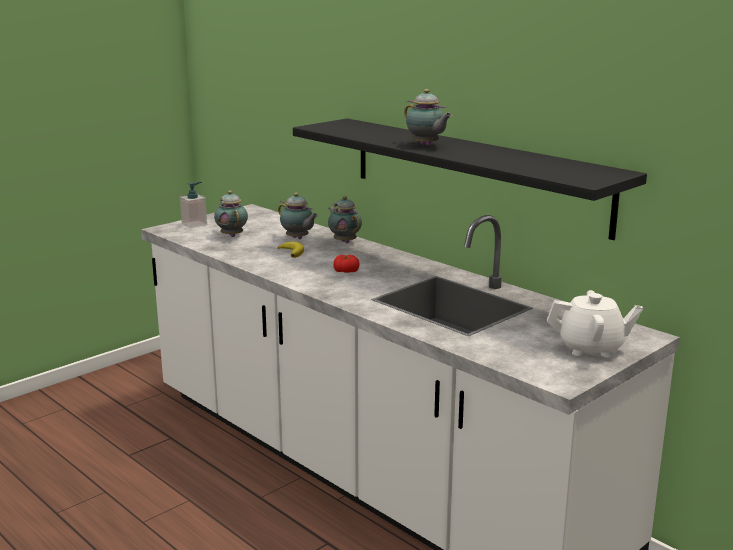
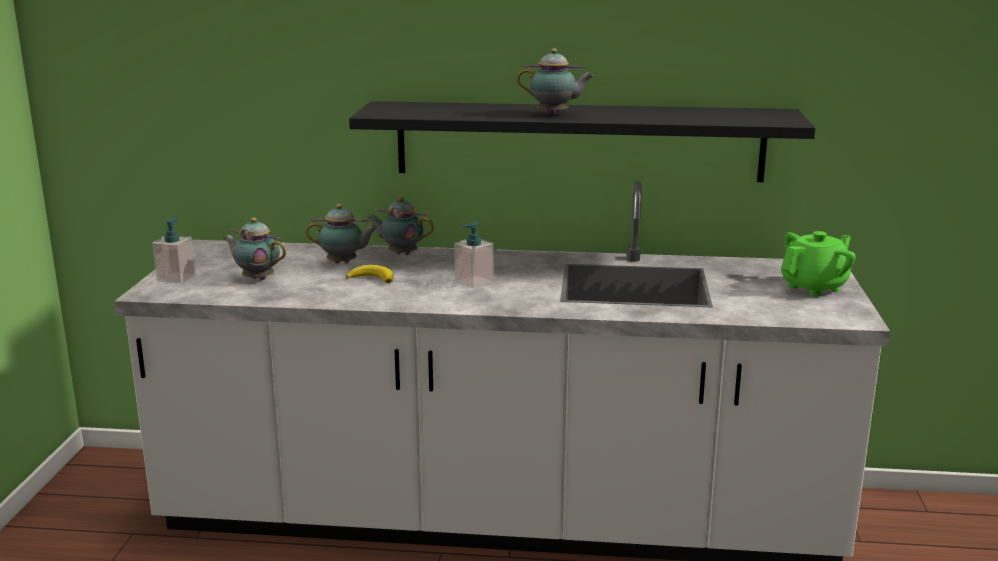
camera: 40 degrees left, 0 degrees up
tomato [333,255,360,273] -> soap dispenser [454,222,493,288]
white teapot [547,290,643,357] -> green teapot [781,231,856,297]

